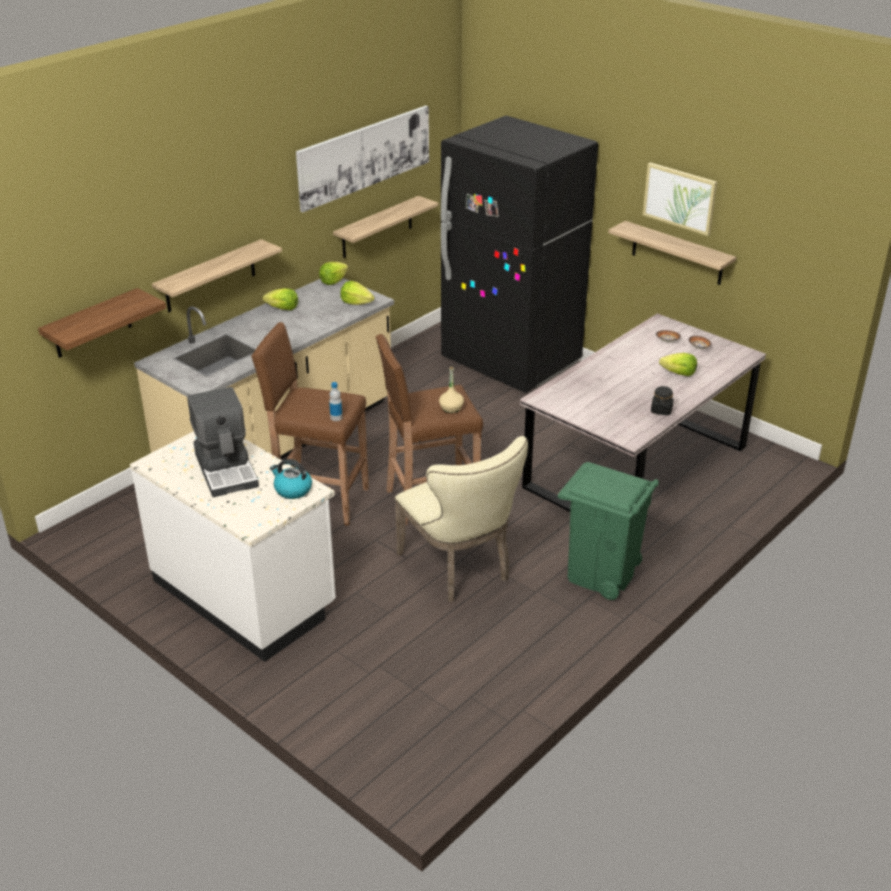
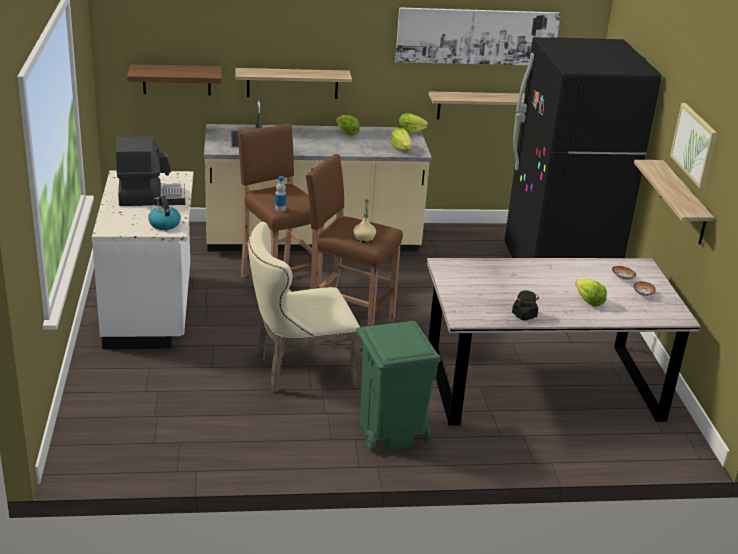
camera: 40 degrees right, 5 degrees down
coffee machine [187,387,259,497] -> coffee machine turned 120 degrees counterclockwise [116,137,185,206]
beige chair [395,436,528,602] -> beige chair turned 60 degrees clockwise [248,222,361,393]

